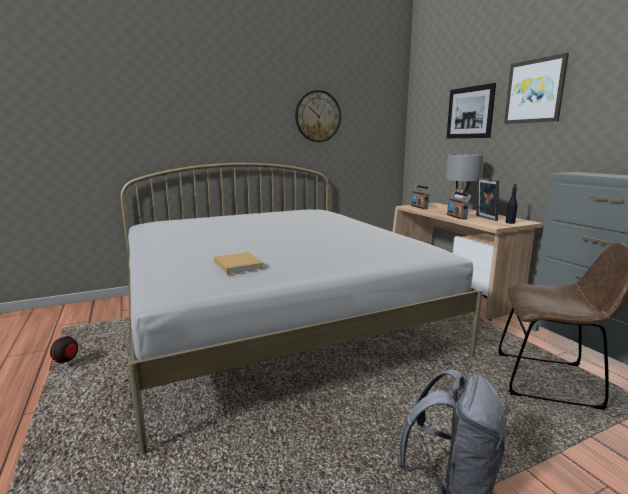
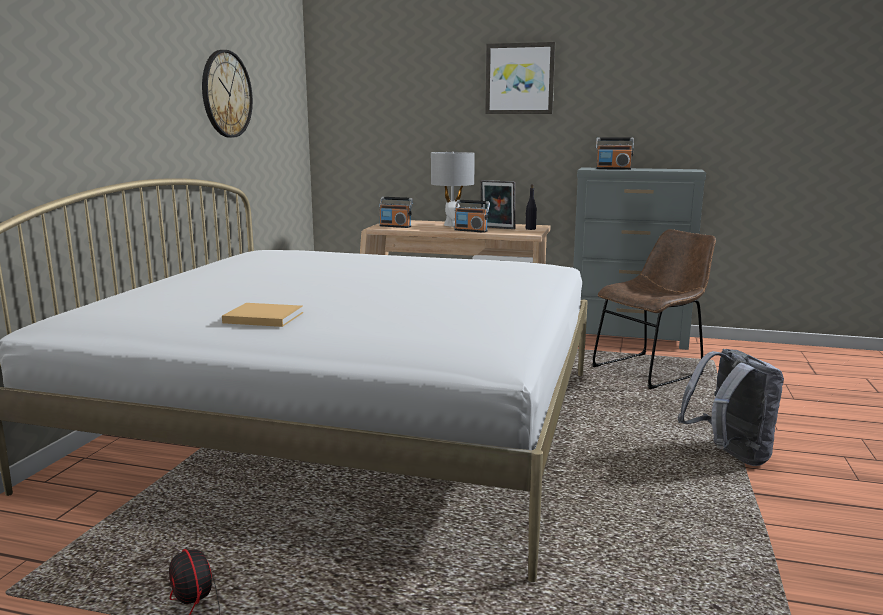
camera: 50 degrees left, 0 degrees up
beige book [214,252,264,274] -> beige book moved to [222,303,303,327]
picture [447,83,496,138] -> none
none -> radio [596,137,634,170]

